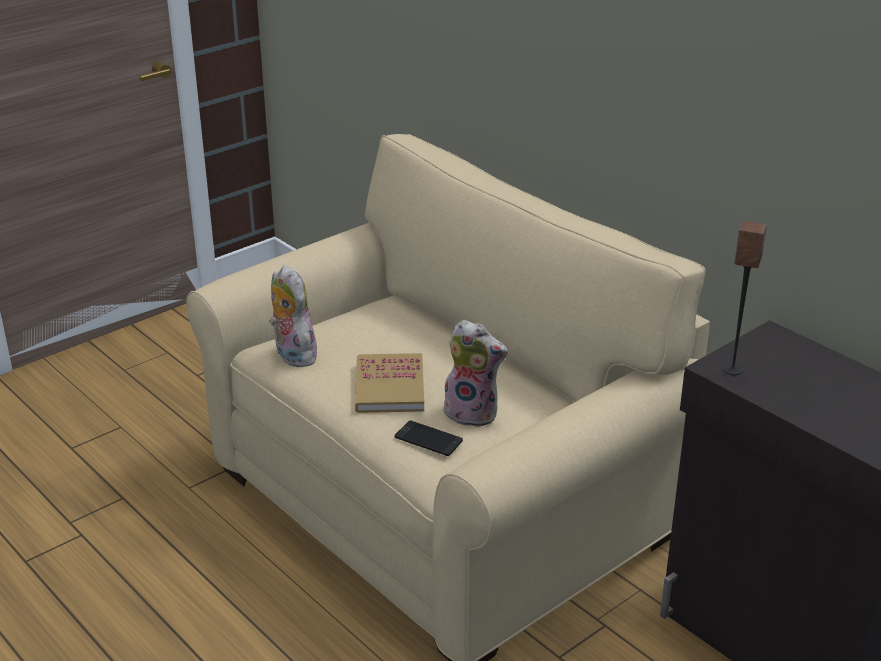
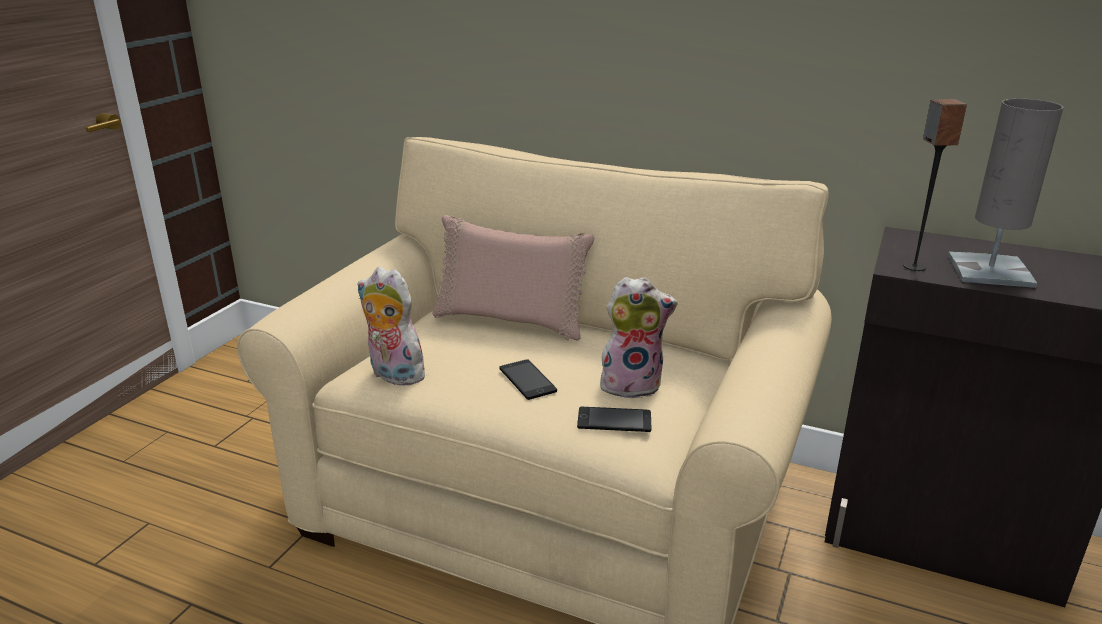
camera: 25 degrees left, 5 degrees down
book [355,353,424,413] -> phone [500,359,557,400]
none -> beige pillow [433,215,594,341]
none -> grey table lamp [948,98,1064,288]

